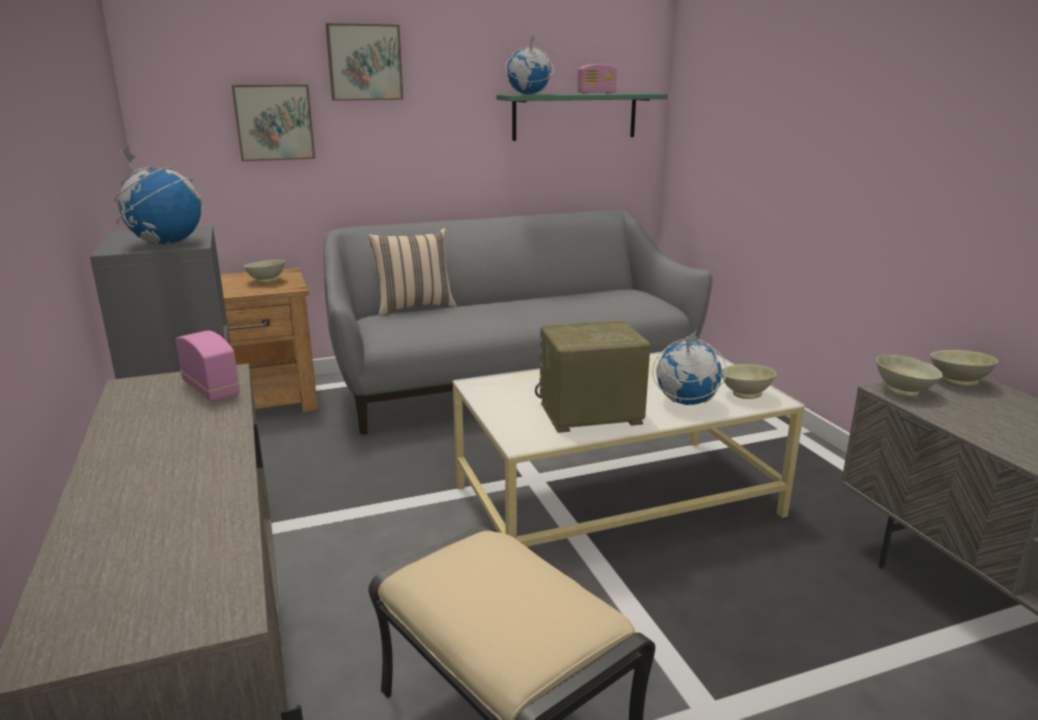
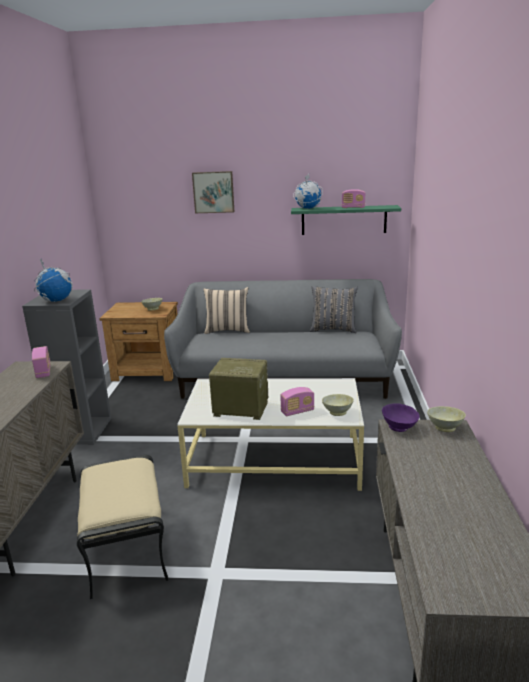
camera: 25 degrees right, 0 degrees up
picture [232,85,315,161] -> none
globe [652,330,727,405] -> radio [280,387,314,416]
beige bowl [876,354,943,397] -> purple bowl [382,403,420,432]
none -> grey pillow [310,286,358,333]

